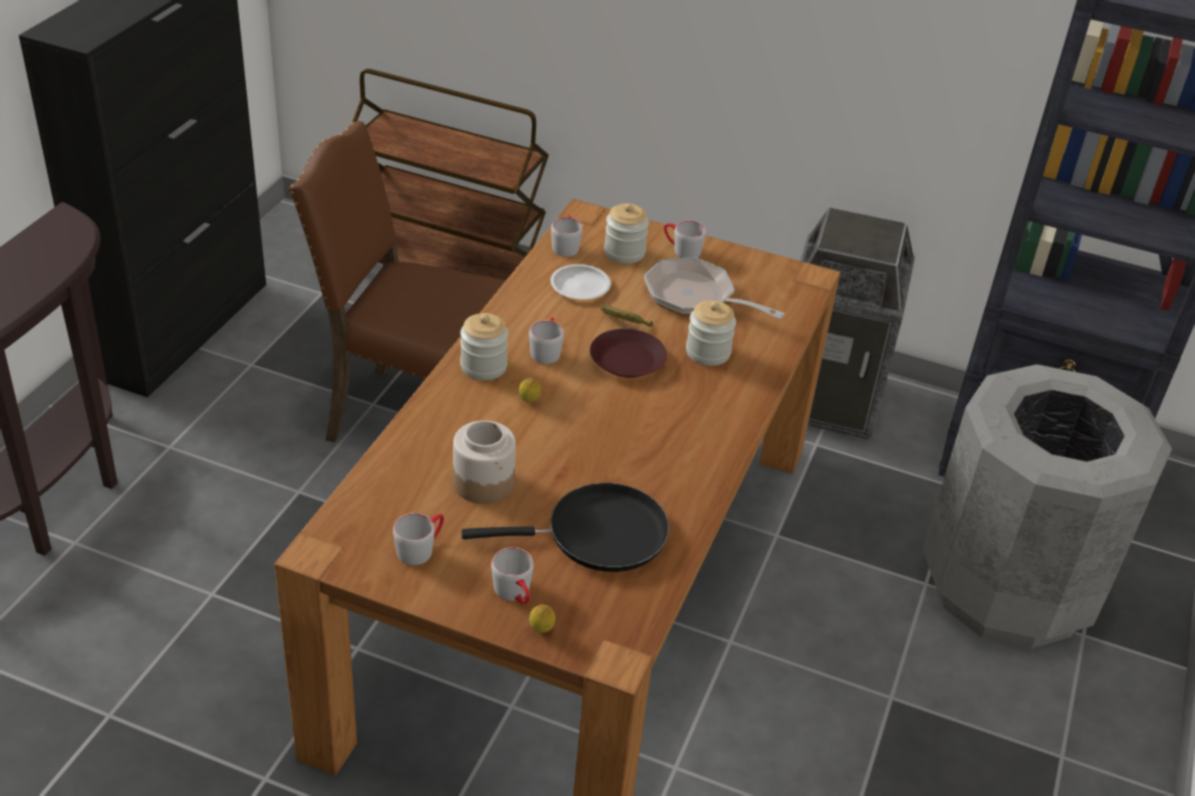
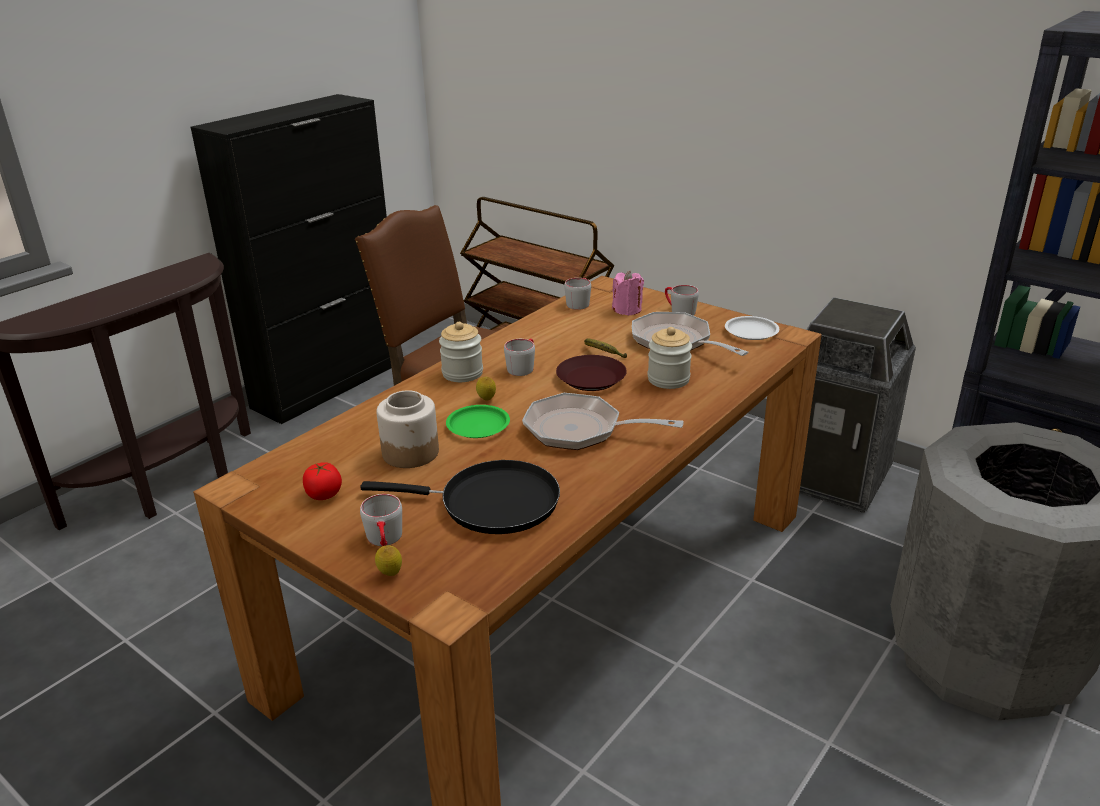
camera: 20 degrees right, 10 degrees down
grey mug [393,513,444,565] -> tomato [303,462,342,500]
white plate [551,264,611,300] -> white plate moved to [725,316,779,340]
jar [604,203,649,264] -> pink candle [612,270,644,316]
none -> green plate [446,405,510,438]
none -> frying pan [522,393,684,450]

